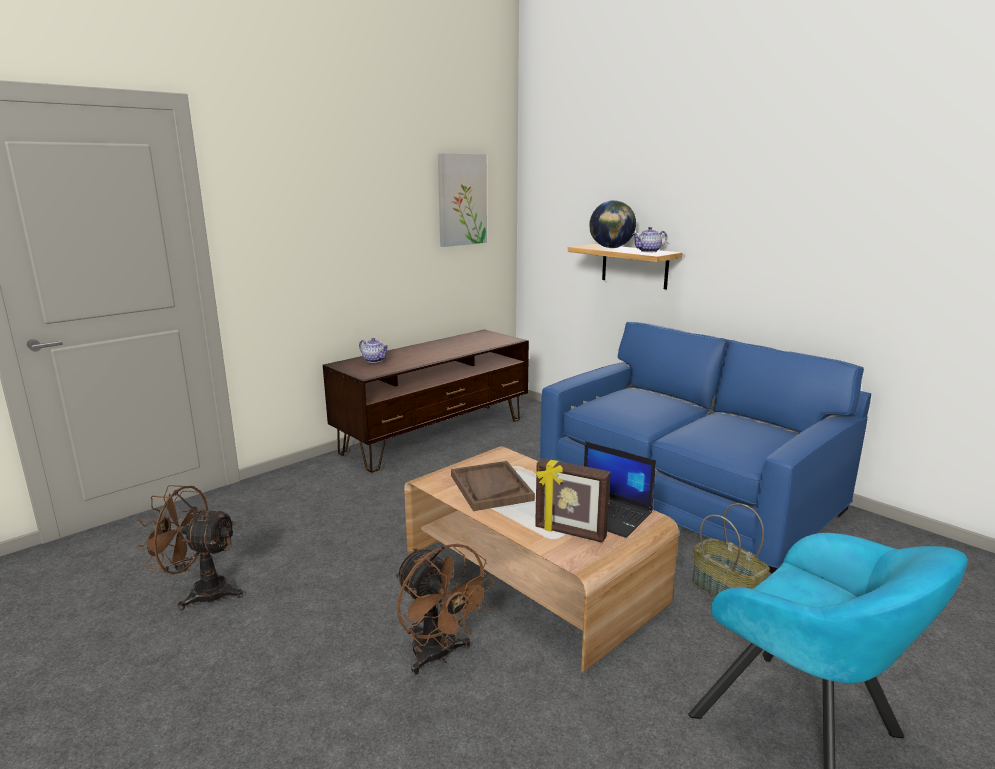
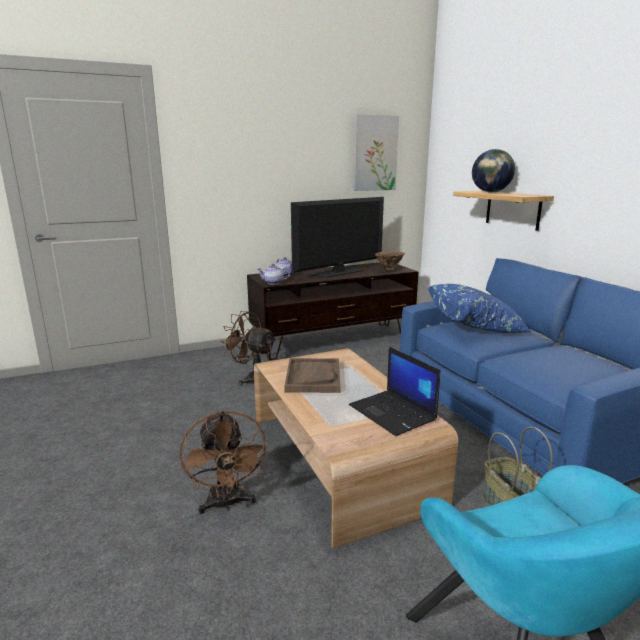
camera: 20 degrees right, 0 degrees up
brown fan [136,485,243,610] -> brown fan moved to [220,311,276,385]
picture frame [535,458,610,543] -> none
teapot [632,227,667,252] -> teapot moved to [258,264,290,285]
none -> television [291,197,384,278]
none -> brown vase [375,251,405,270]
none -> blue pillow [428,284,532,333]

